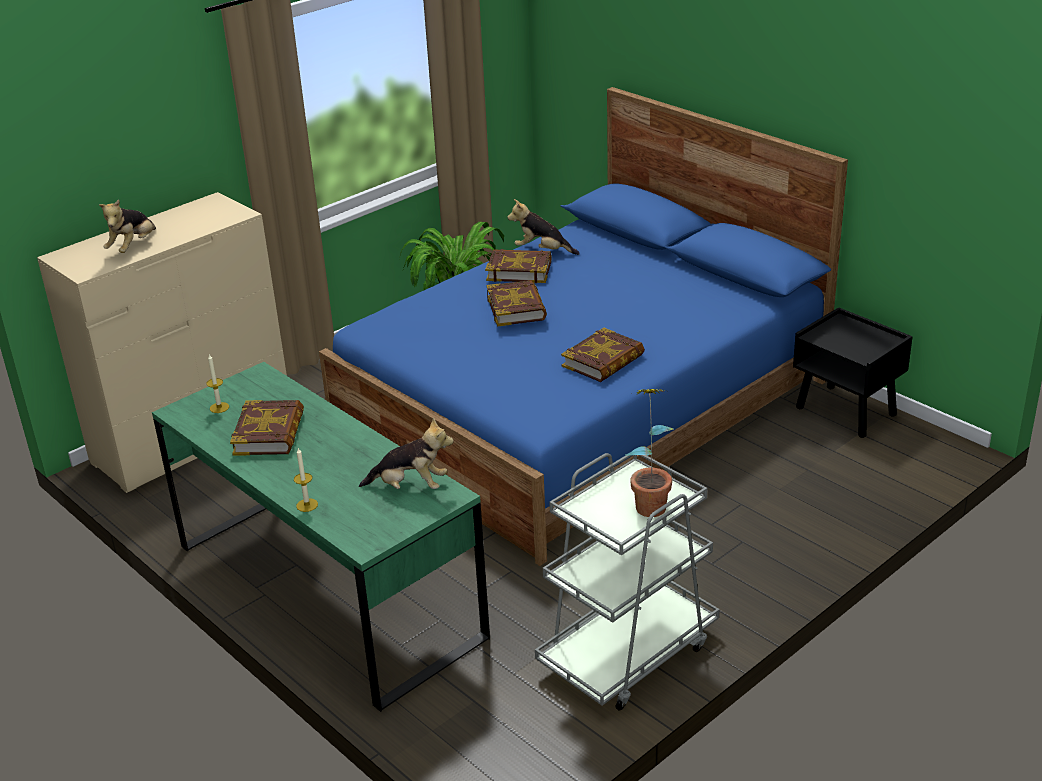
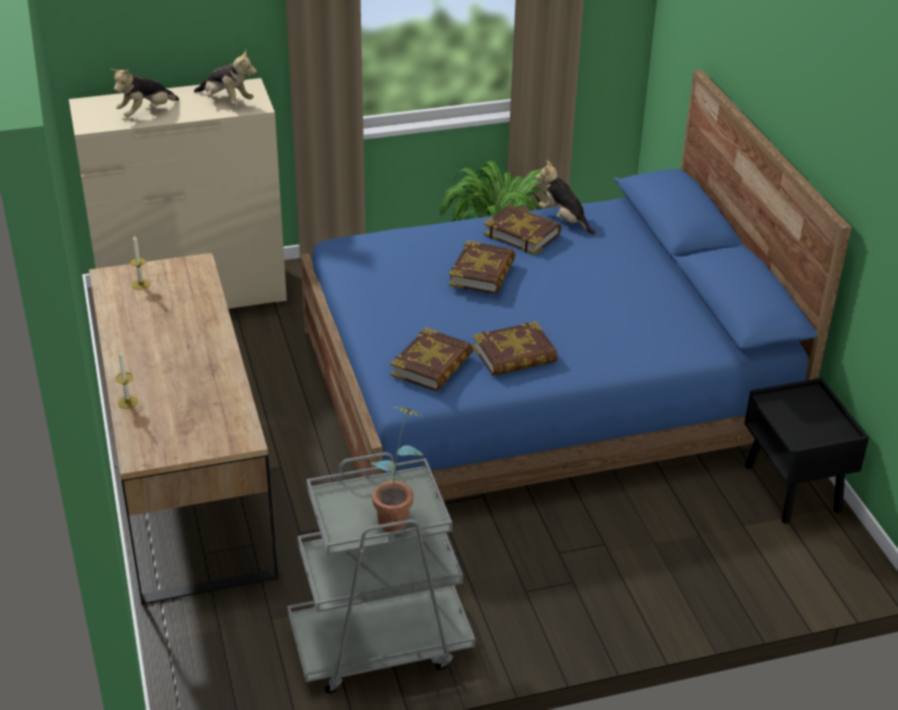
camera: 25 degrees right, 5 degrees up
green desk [152,362,490,712] -> brown desk [89,253,278,605]
book [230,400,304,456] -> book moved to [391,327,473,392]
plush toy [359,418,454,489] -> plush toy moved to [194,50,257,105]

